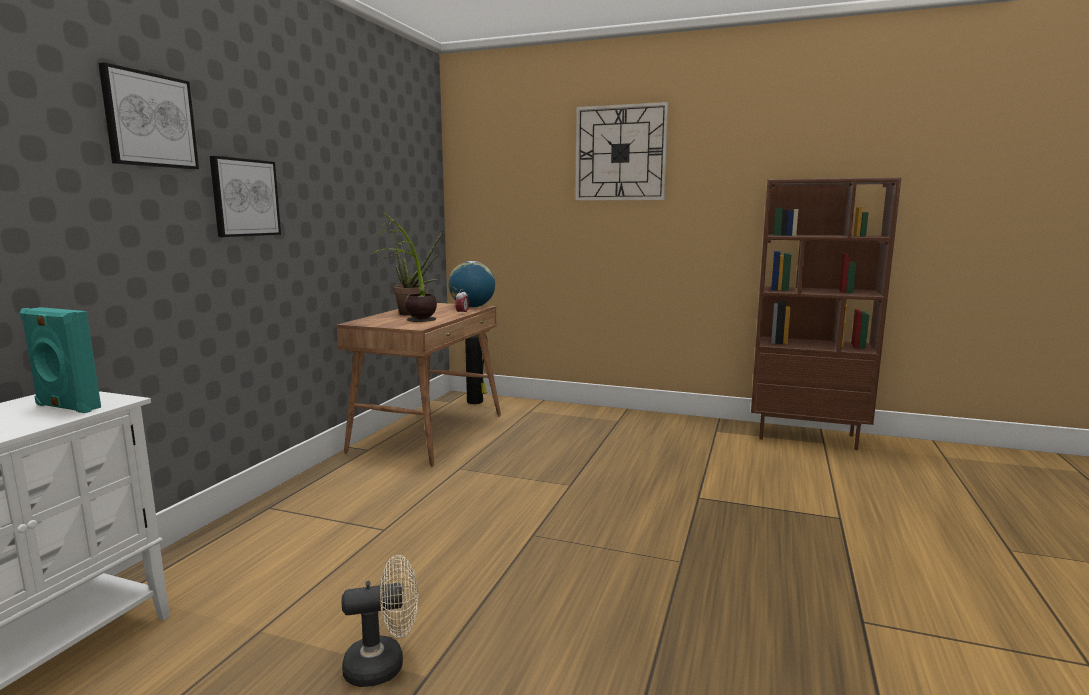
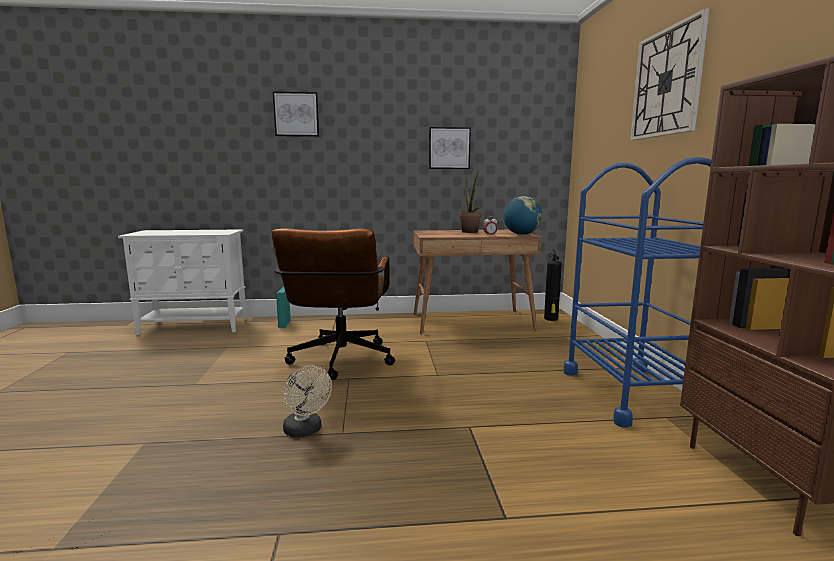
camera: 65 degrees right, 0 degrees up
turquoise speaker [20,307,101,413] -> turquoise speaker moved to [276,287,291,328]
picture [209,156,281,237] -> picture moved to [429,127,471,169]
beige fan [342,555,418,687] -> beige fan moved to [283,365,332,437]
potted plant [372,213,437,322] -> none
none -> brown office chair [271,228,395,380]
none -> blue cart [564,157,711,428]

